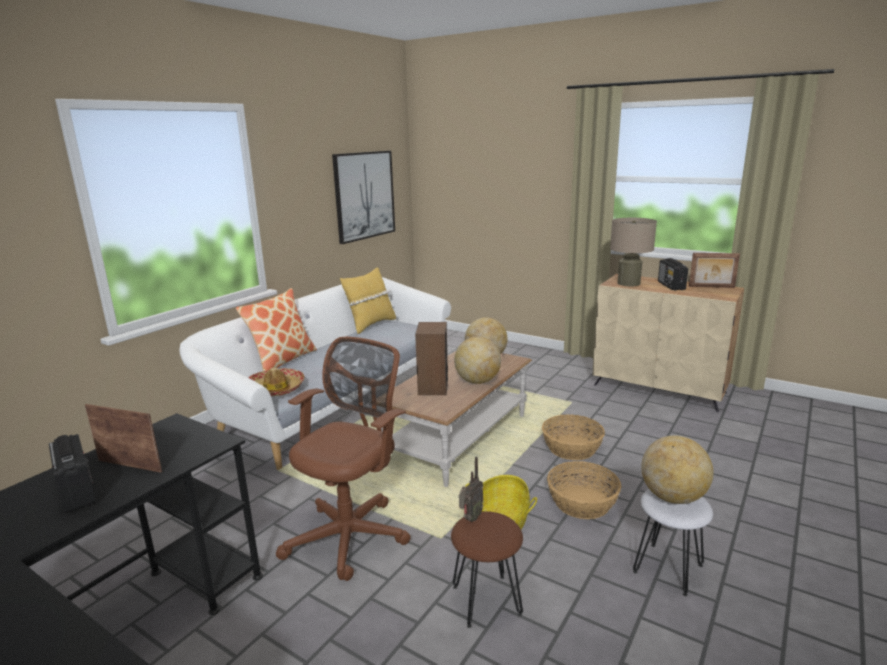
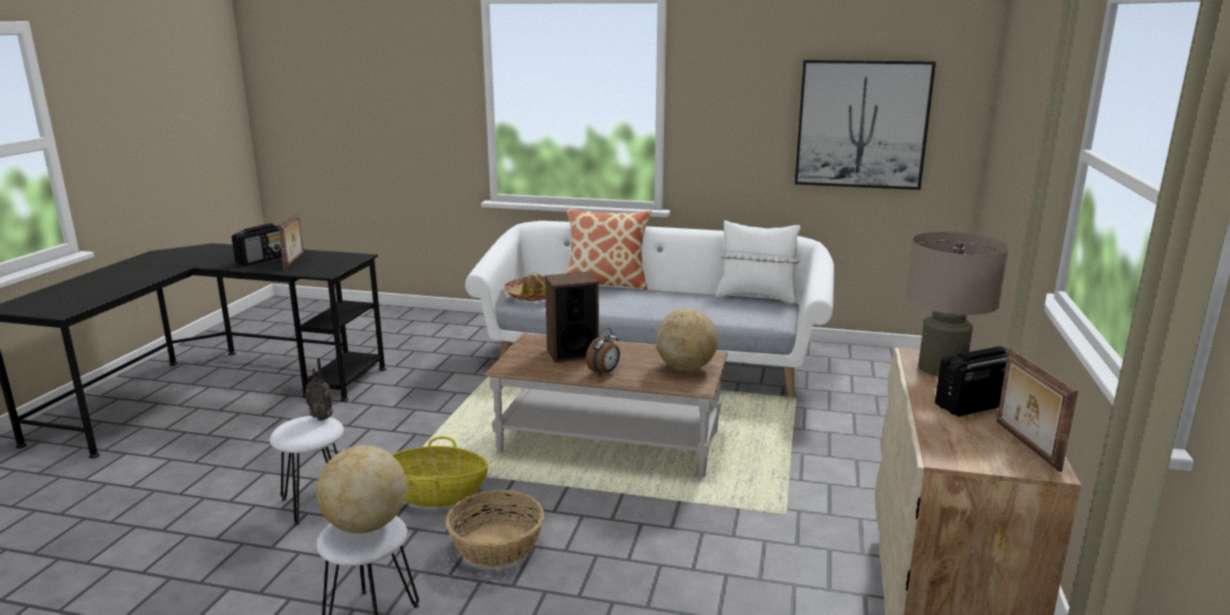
camera: 70 degrees right, 0 degrees up
brown office chair [276,337,411,581] -> none
yellow pillow [340,267,396,334] -> white pillow [716,220,800,304]
brown stool [451,511,523,628] -> white stool [270,416,344,525]
globe [454,337,501,384] -> alarm clock [586,328,620,376]
basket [542,415,605,460] -> none

